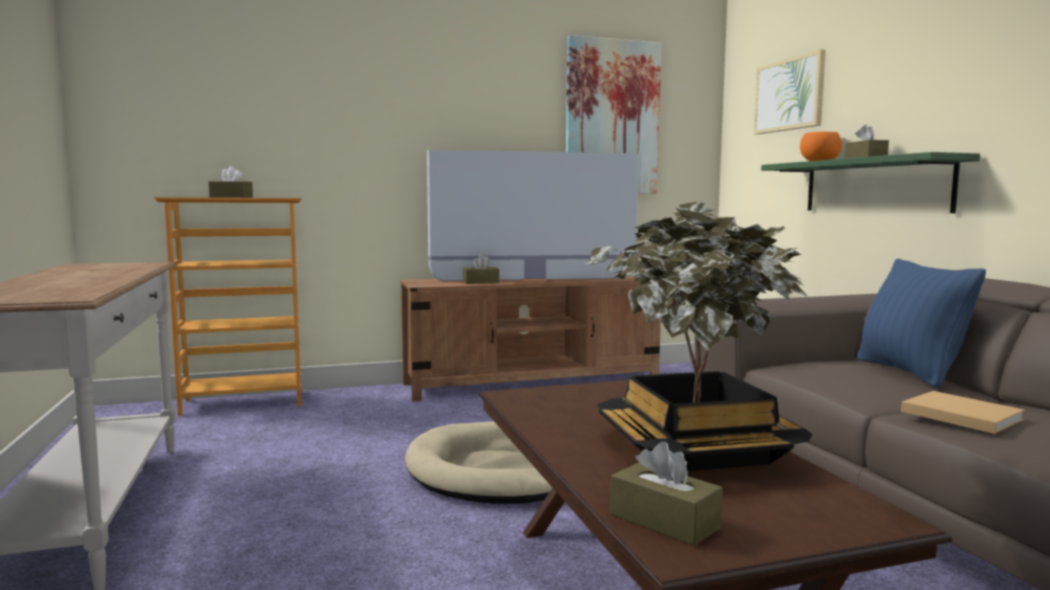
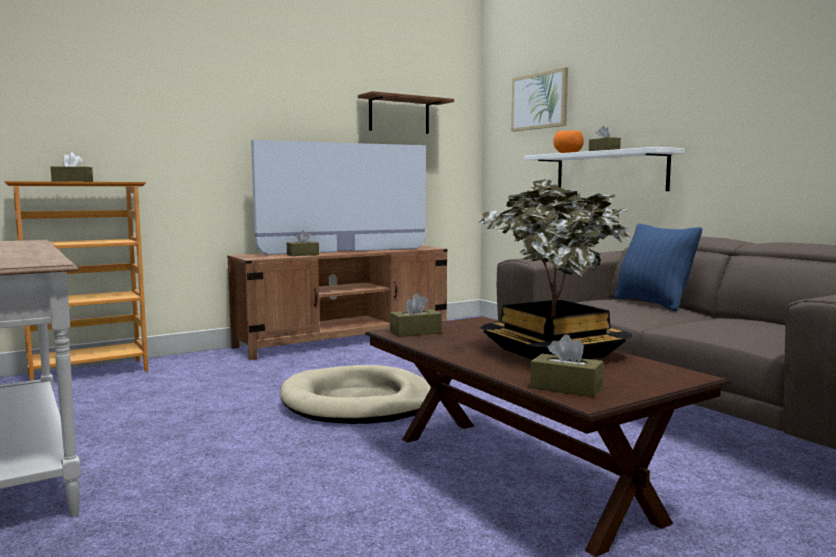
camera: 15 degrees left, 0 degrees up
picture [566,35,662,194] -> brown shelf [358,91,454,134]
green shelf [761,152,980,213] -> white shelf [524,147,685,191]
beige book [901,391,1025,434] -> none
none -> brown tissue box [390,294,442,337]

